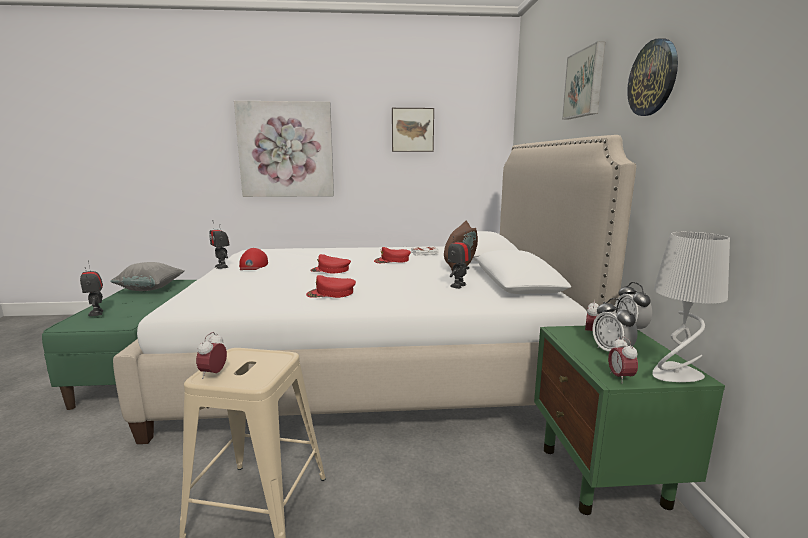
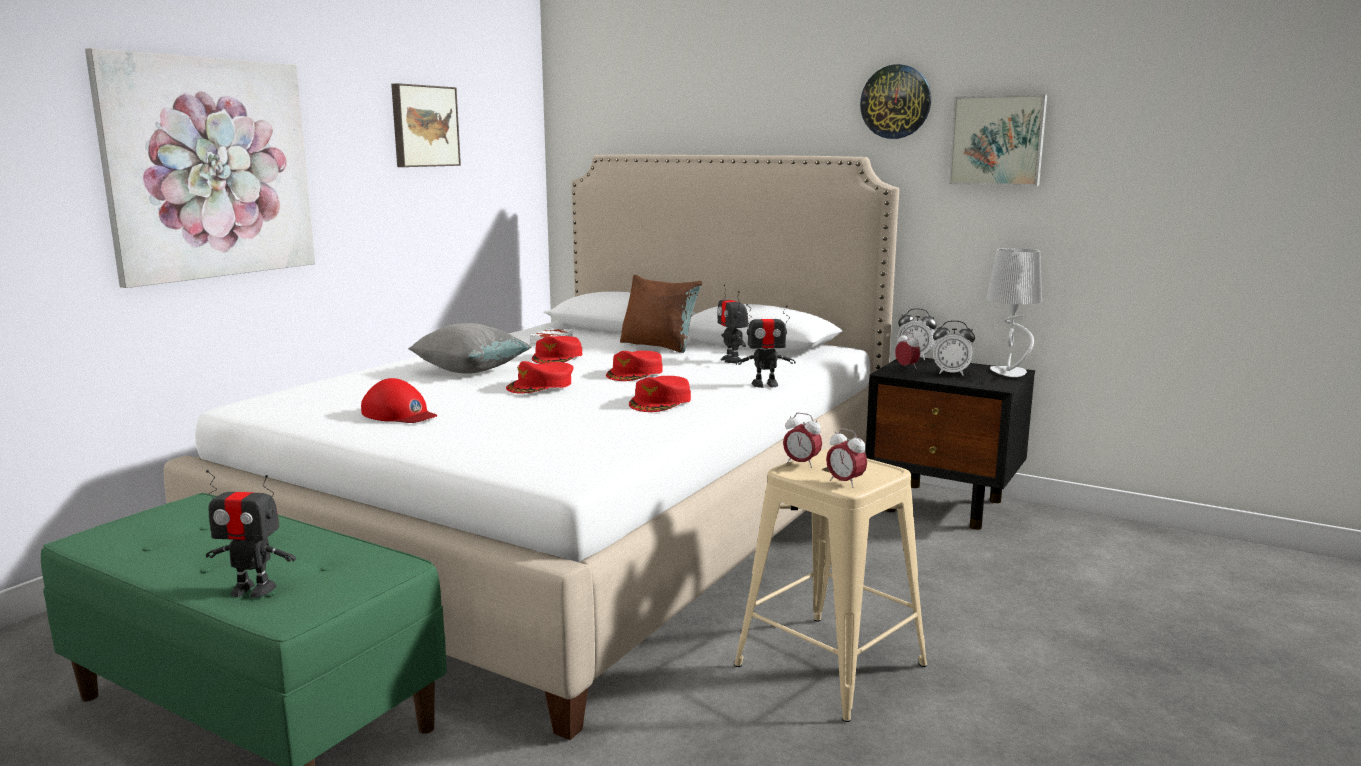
camera: 55 degrees left, 0 degrees up
grey pillow [110,262,185,291] -> grey pillow moved to [408,323,532,374]
toy robot [209,220,230,269] -> toy robot moved to [736,304,795,388]
green nightstand [534,326,725,515] -> black nightstand [865,357,1035,530]
picture [562,42,605,119] -> picture moved to [949,94,1047,186]
alarm clock [608,336,638,383] -> alarm clock moved to [783,413,822,468]
none -> red cap [606,351,662,381]

